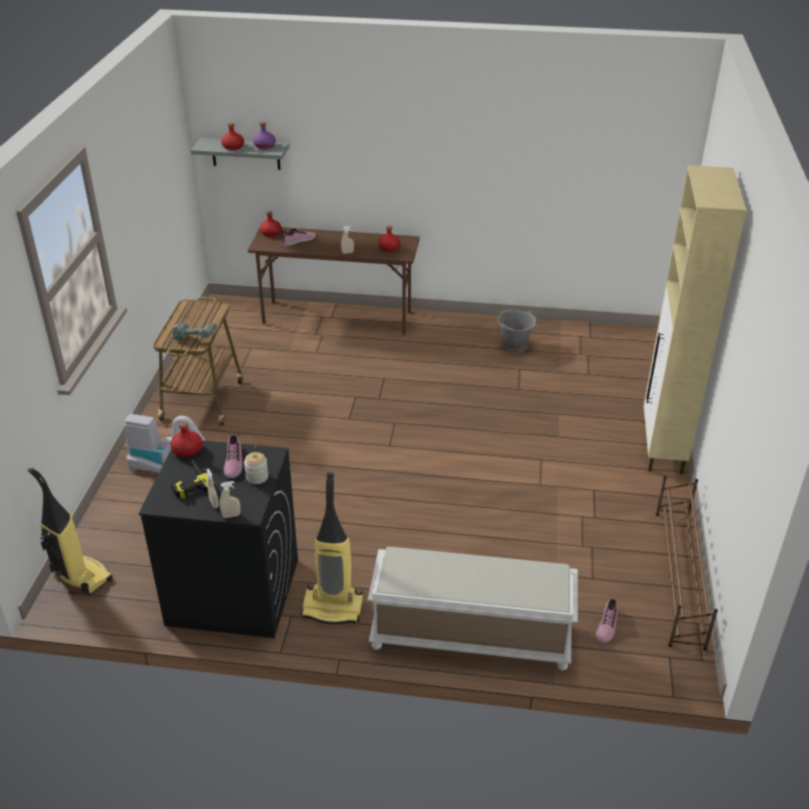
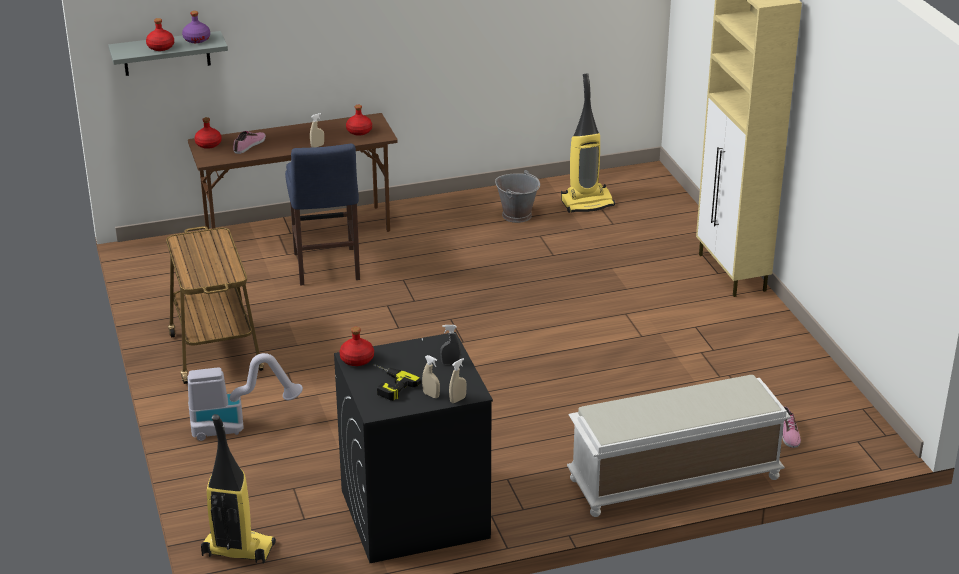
camera: 25 degrees left, 5 degrees down
power drill [172,322,217,340] -> none
shoe [224,434,242,478] -> none
jar [244,452,268,484] -> grey spray bottle [440,325,461,364]
vacuum cleaner [300,472,363,624] -> vacuum cleaner moved to [561,73,615,213]
brown shoe rack [656,476,718,651] -> none
none -> blue stool [285,144,360,286]

